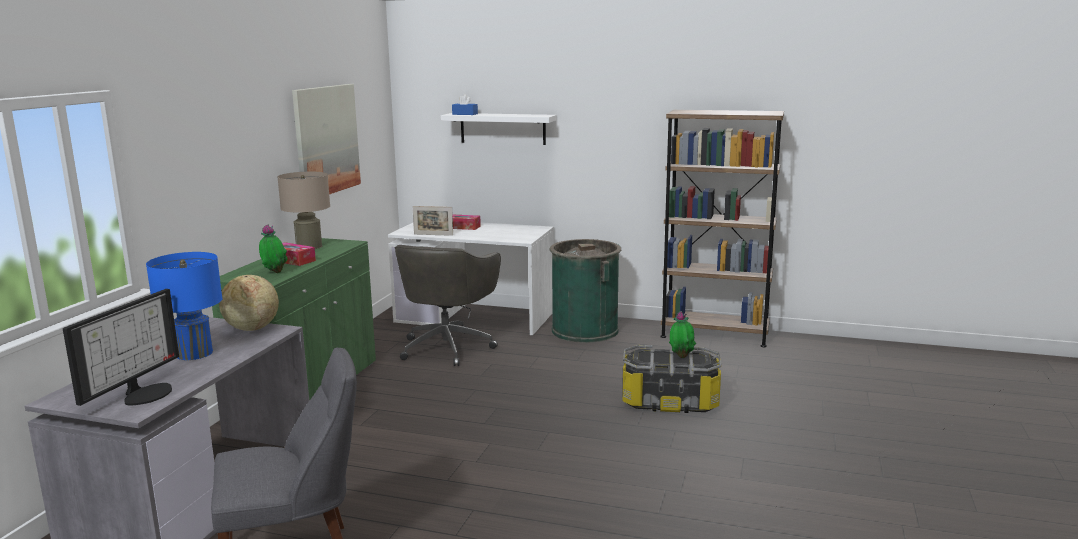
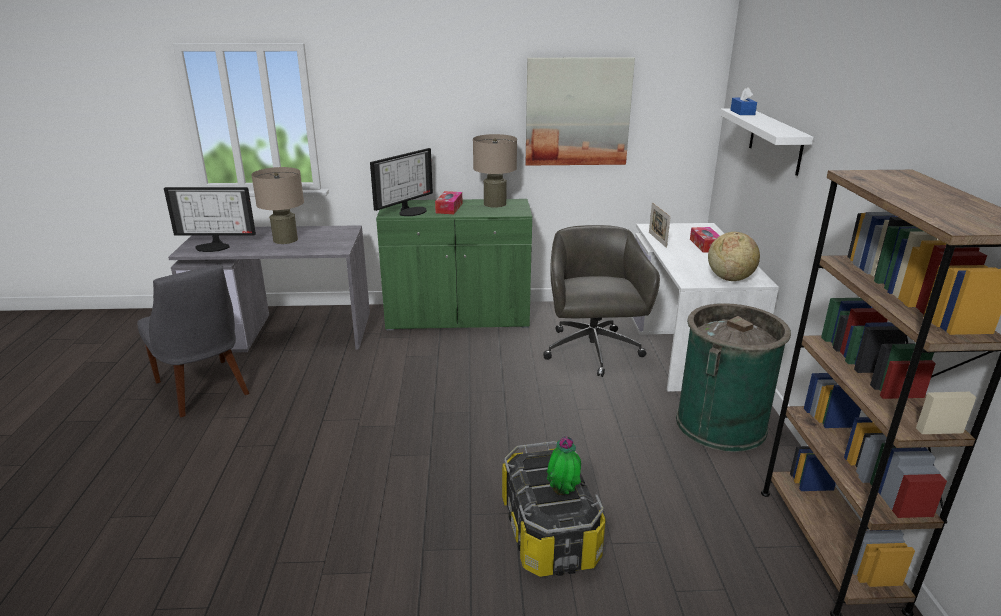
camera: 70 degrees right, 10 degrees up
blue table lamp [146,252,222,360] -> beige table lamp [251,167,304,244]
globe [219,275,279,331] -> globe moved to [708,232,760,281]
potted plant [259,225,288,273] -> monitor [370,148,433,216]
grey office chair [395,245,501,366] -> grey office chair turned 90 degrees clockwise [543,225,660,377]

